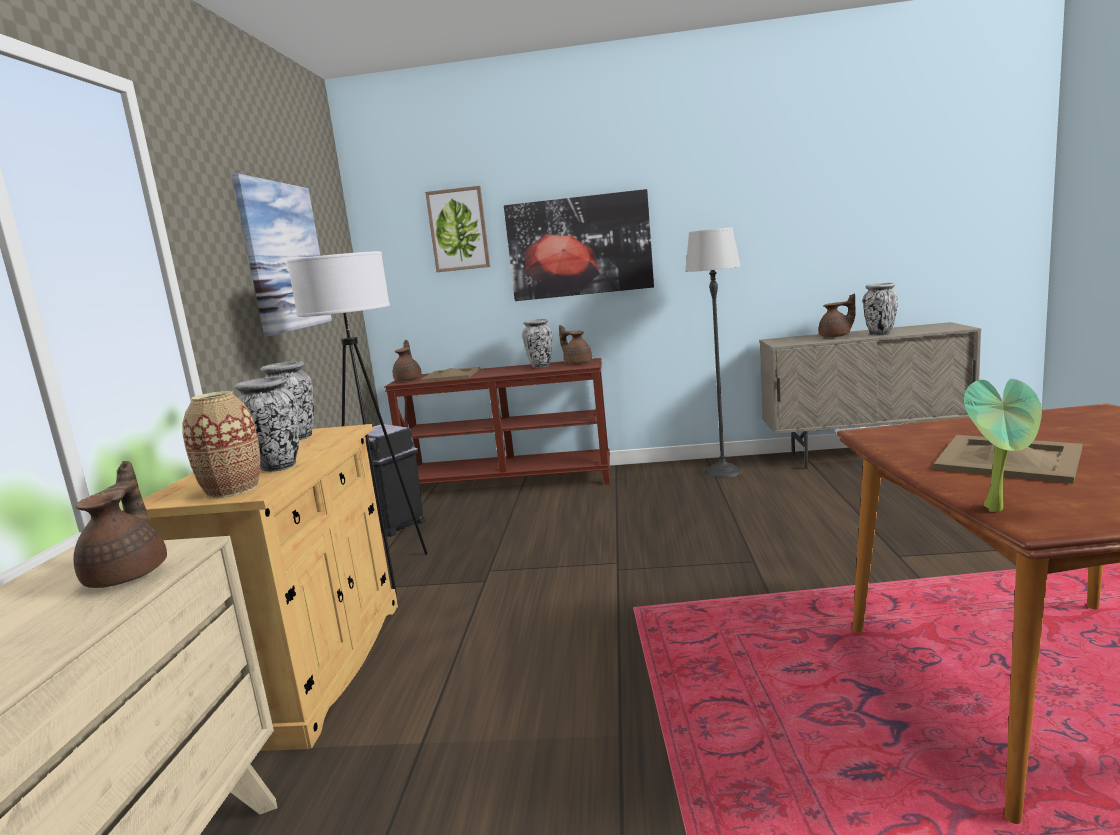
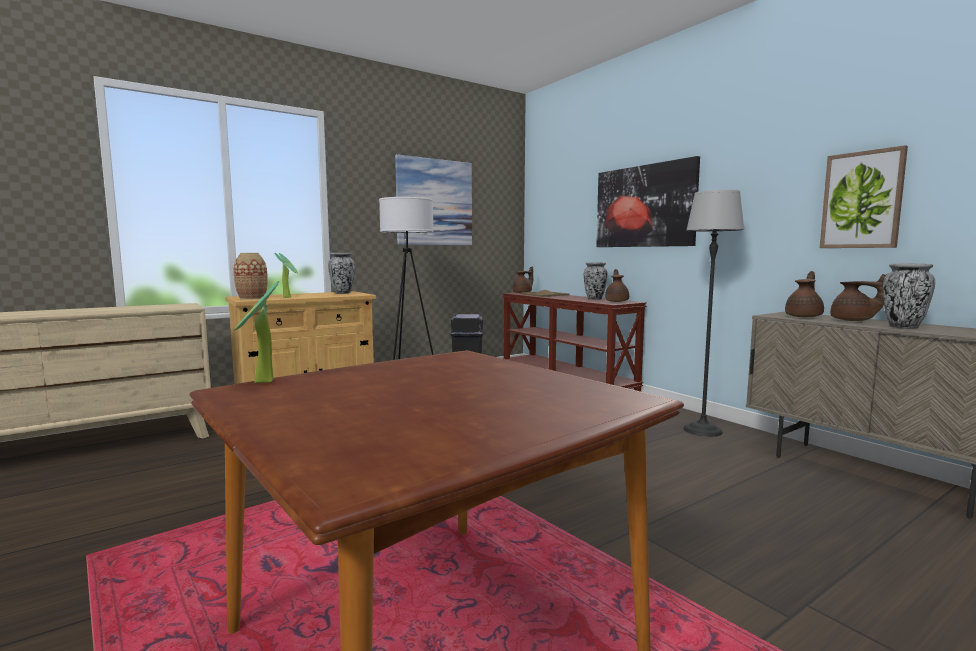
camera: 50 degrees right, 5 degrees down
brown teapot [73,461,167,588] -> brown teapot moved to [785,271,824,317]
vase [235,376,299,472] -> potted plant [274,253,298,298]
picture [425,186,490,272] -> picture moved to [820,145,908,248]
beige tray [934,435,1082,484] -> none

